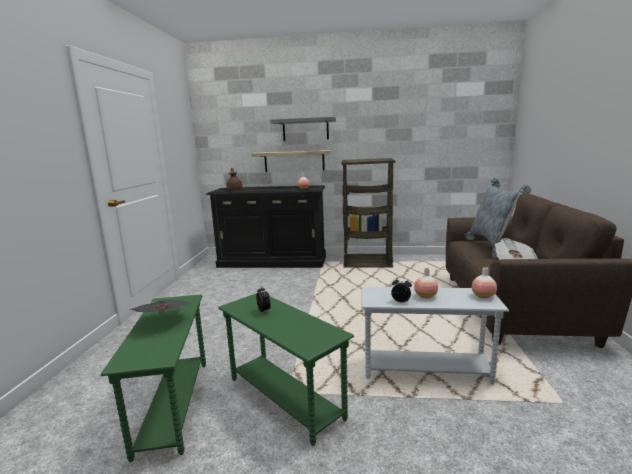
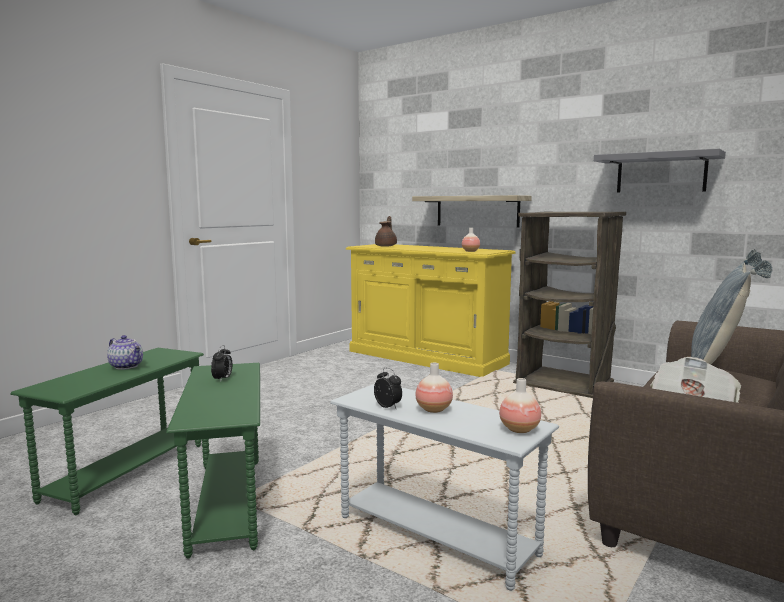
camera: 30 degrees right, 5 degrees down
newspaper [131,300,191,312] -> teapot [107,335,143,370]
black cabinet [206,185,326,268] -> yellow cabinet [346,244,515,377]
grey shelf [270,117,336,141] -> grey shelf moved to [594,149,726,192]

